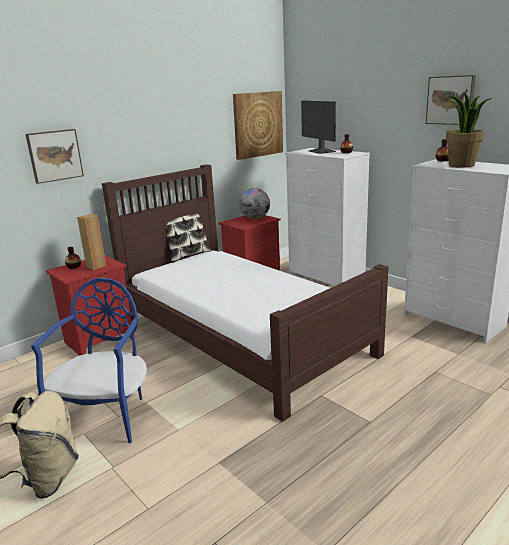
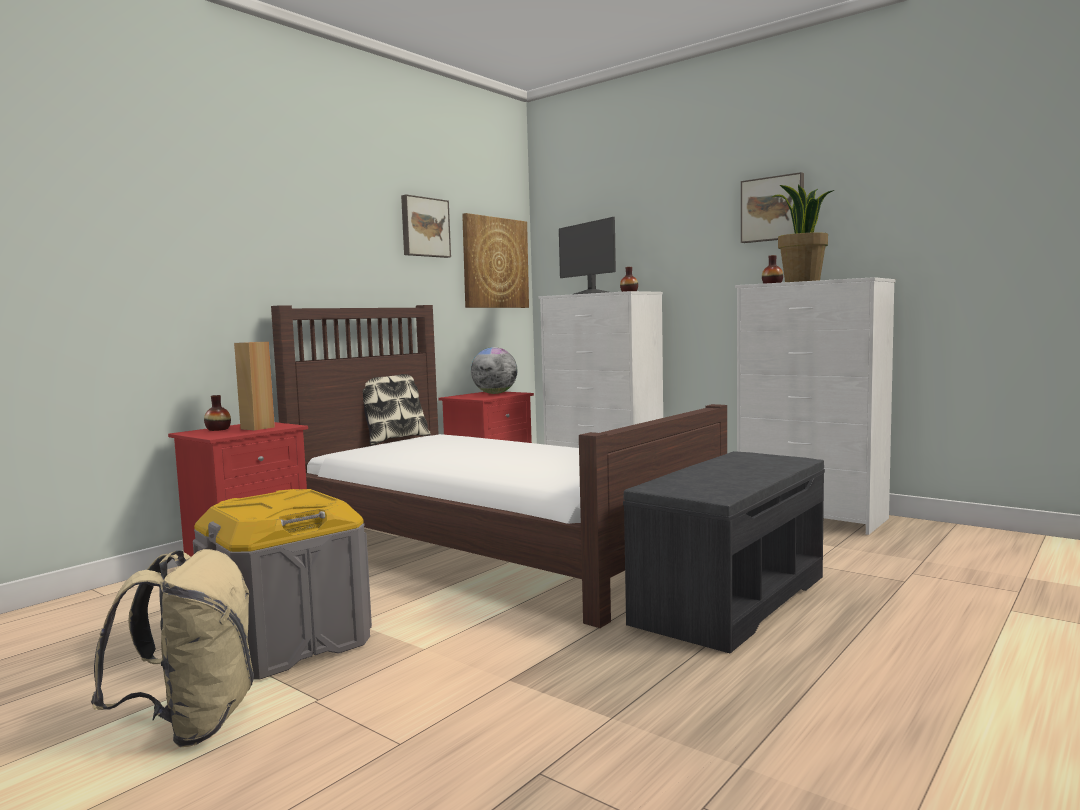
camera: 10 degrees left, 15 degrees down
picture [25,129,84,184] -> picture moved to [401,195,451,258]
blue chair [31,277,147,443] -> grey storage box [193,489,372,680]
none -> grey bench [623,451,825,654]

